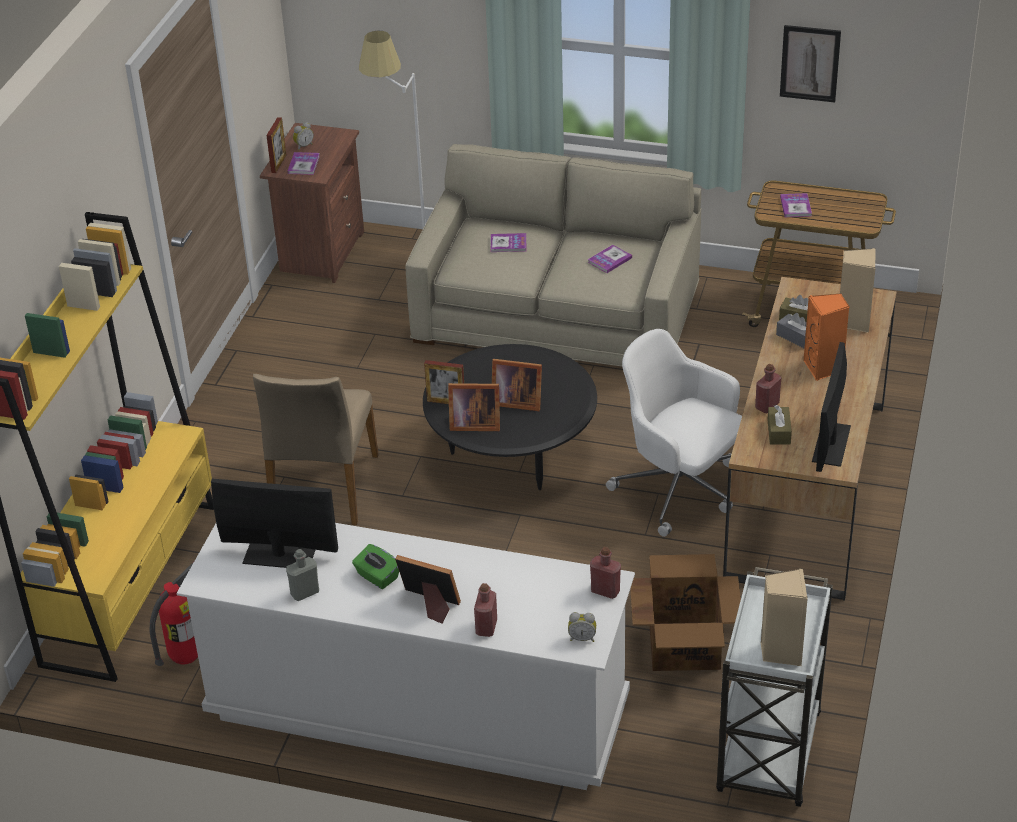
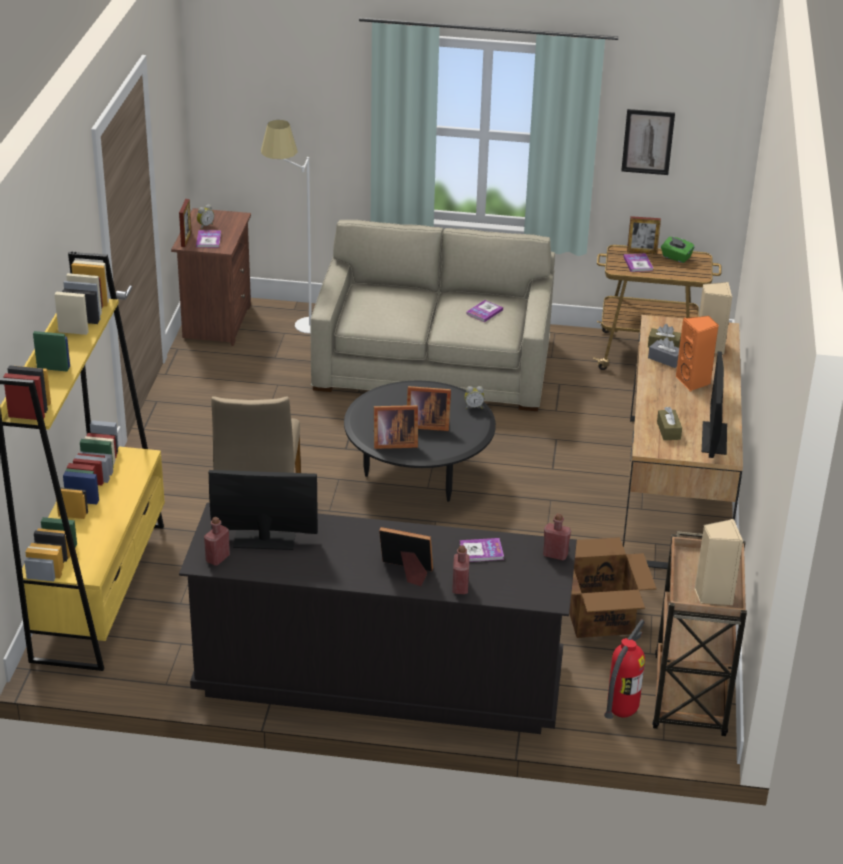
camera: 10 degrees left, 5 degrees down
fire extinguisher [150,562,198,666] -> fire extinguisher moved to [604,619,645,719]
white dresser [176,523,635,790] -> black dresser [179,503,577,734]
grey bottle [286,549,319,601] -> none
green tissue box [352,544,399,589] -> green tissue box moved to [661,237,695,263]
picture frame [424,360,464,404] -> picture frame moved to [627,216,661,254]
book [490,233,526,252] -> book moved to [460,538,504,562]
alarm clock [568,612,596,642] -> alarm clock moved to [465,386,484,409]
white office chair [606,329,742,537] -> none
white cart [716,567,833,807] -> brown cart [652,531,747,736]
red bottle [755,364,781,413] -> red bottle moved to [204,517,230,566]

